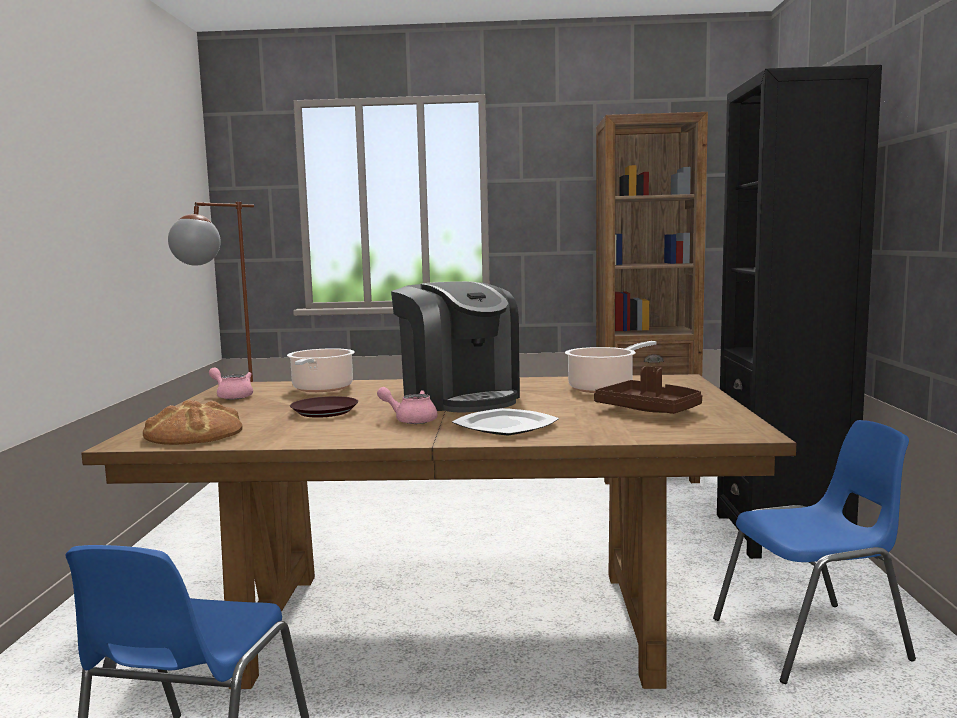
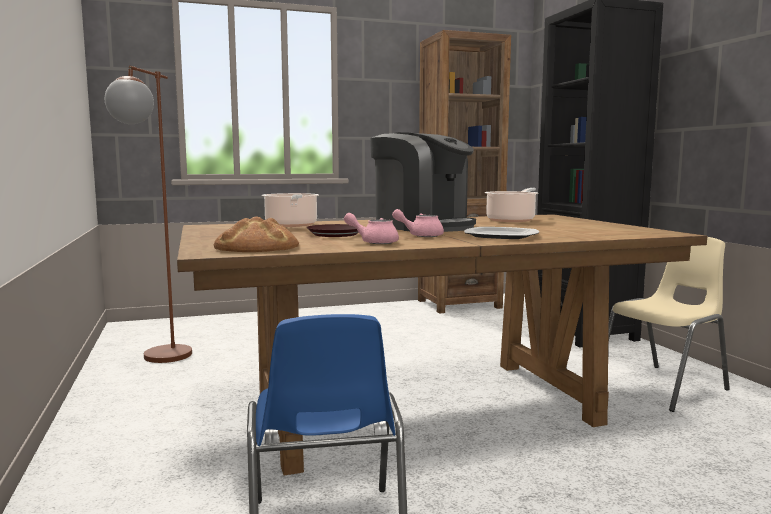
camera: 20 degrees left, 0 degrees up
pink teapot [209,367,253,400] -> pink teapot moved to [344,213,399,244]
brown tray [594,366,702,414] -> none
blue chair [713,420,916,684] -> beige chair [608,237,730,412]

